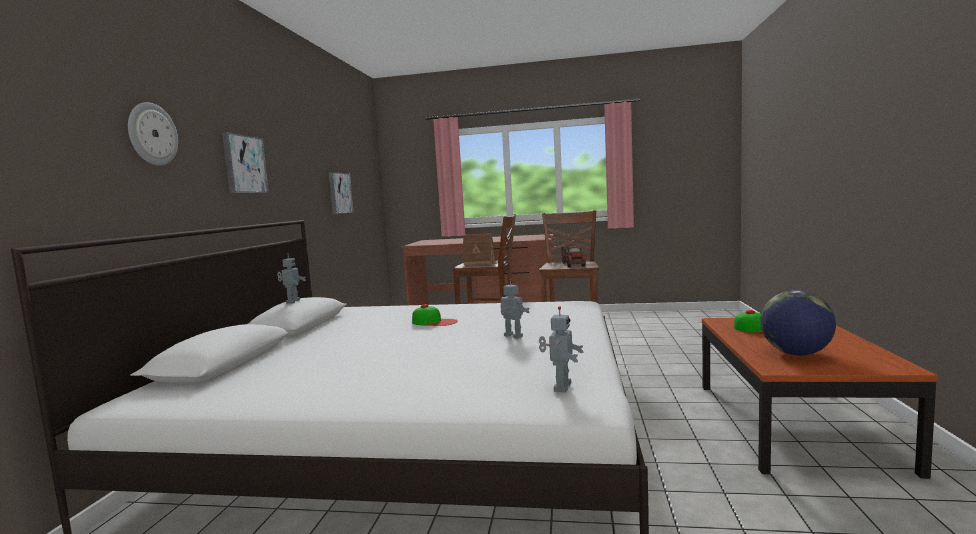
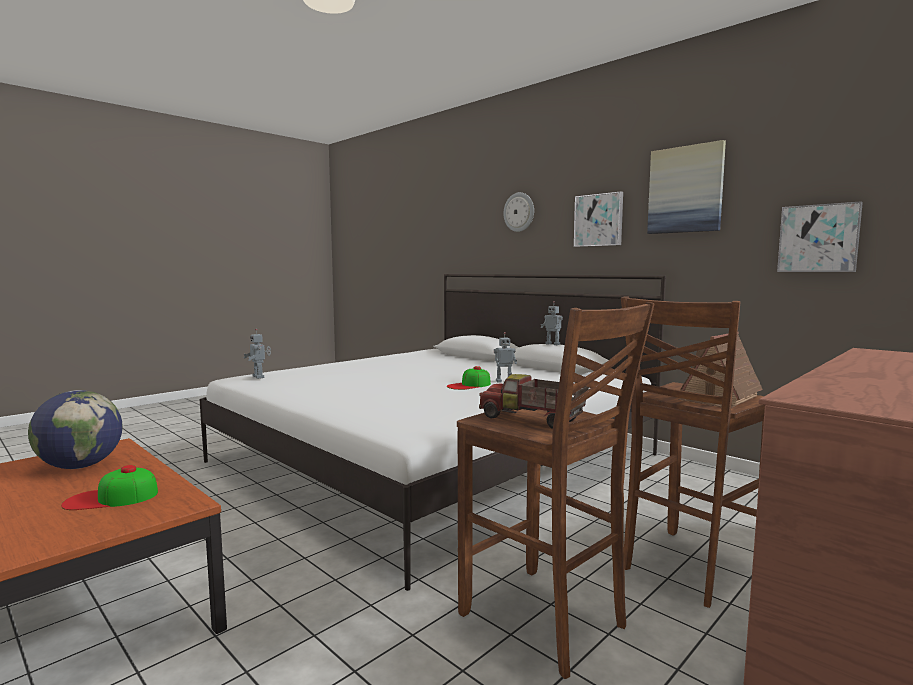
camera: 125 degrees right, 0 degrees up
toy robot [500,278,530,339] -> toy robot moved to [494,332,517,383]
none -> picture [647,140,726,234]

